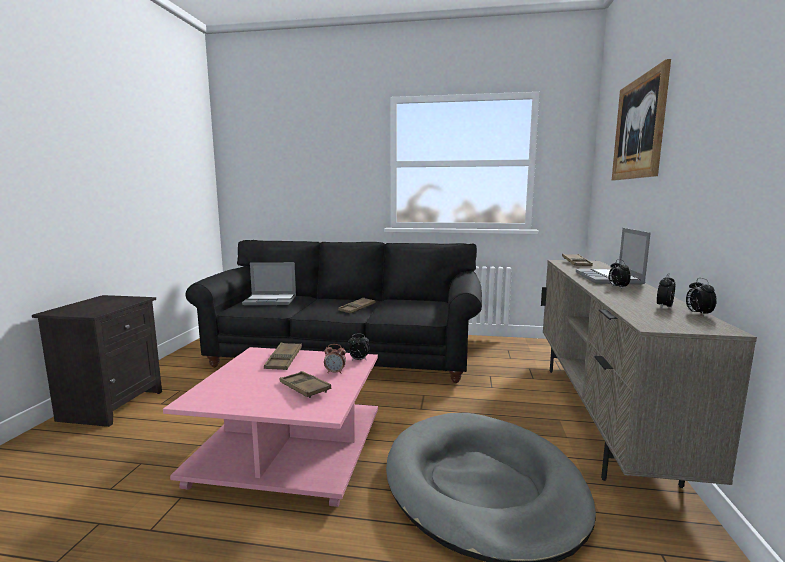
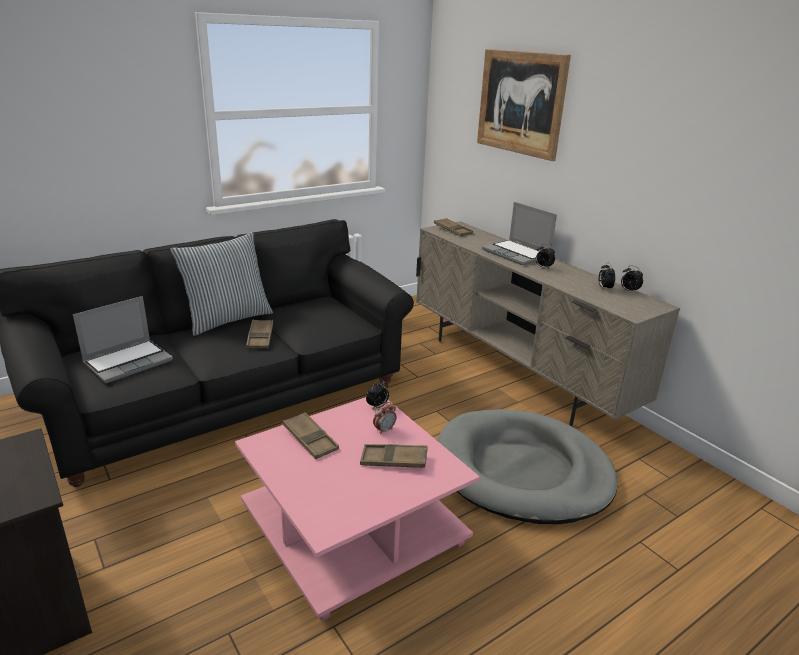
camera: 45 degrees left, 15 degrees up
none -> pillow [171,232,273,336]

